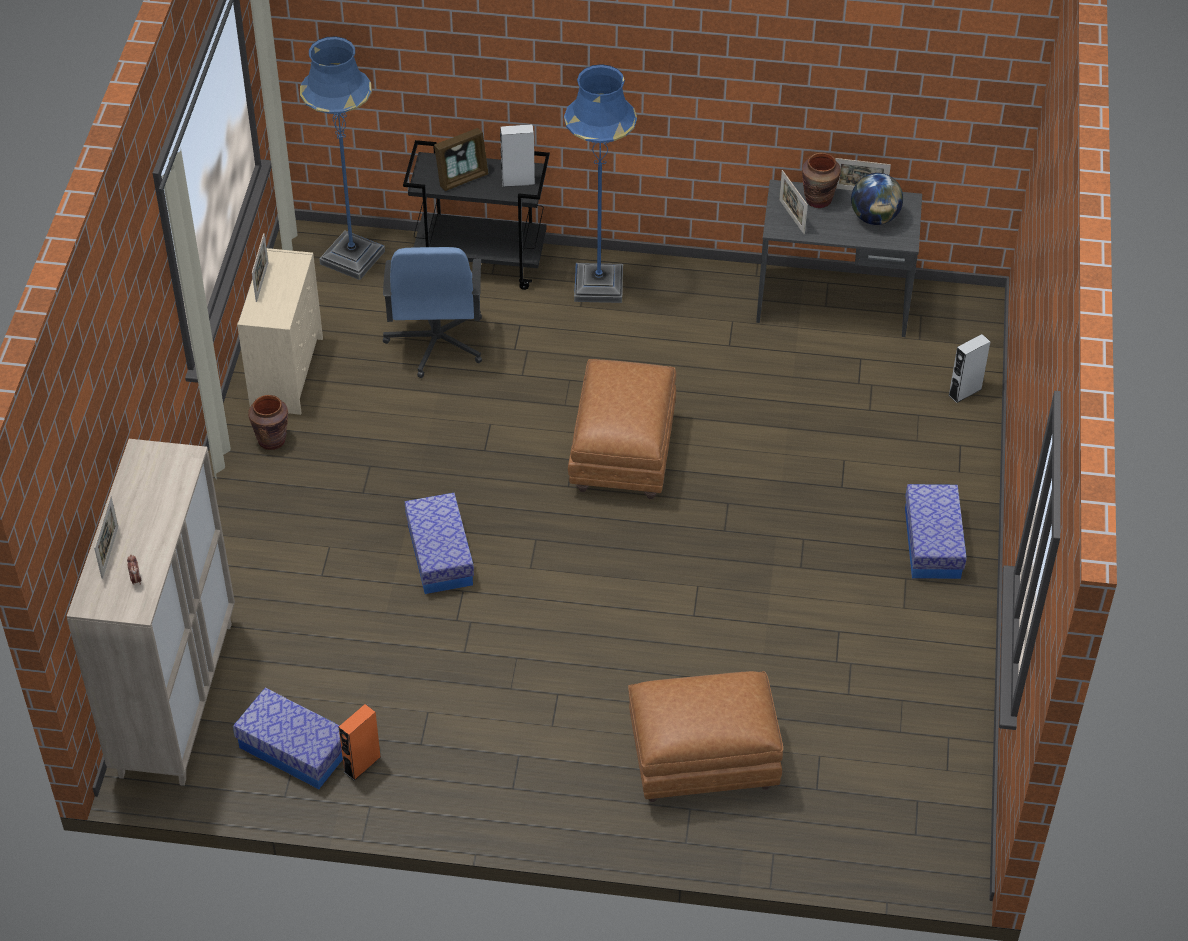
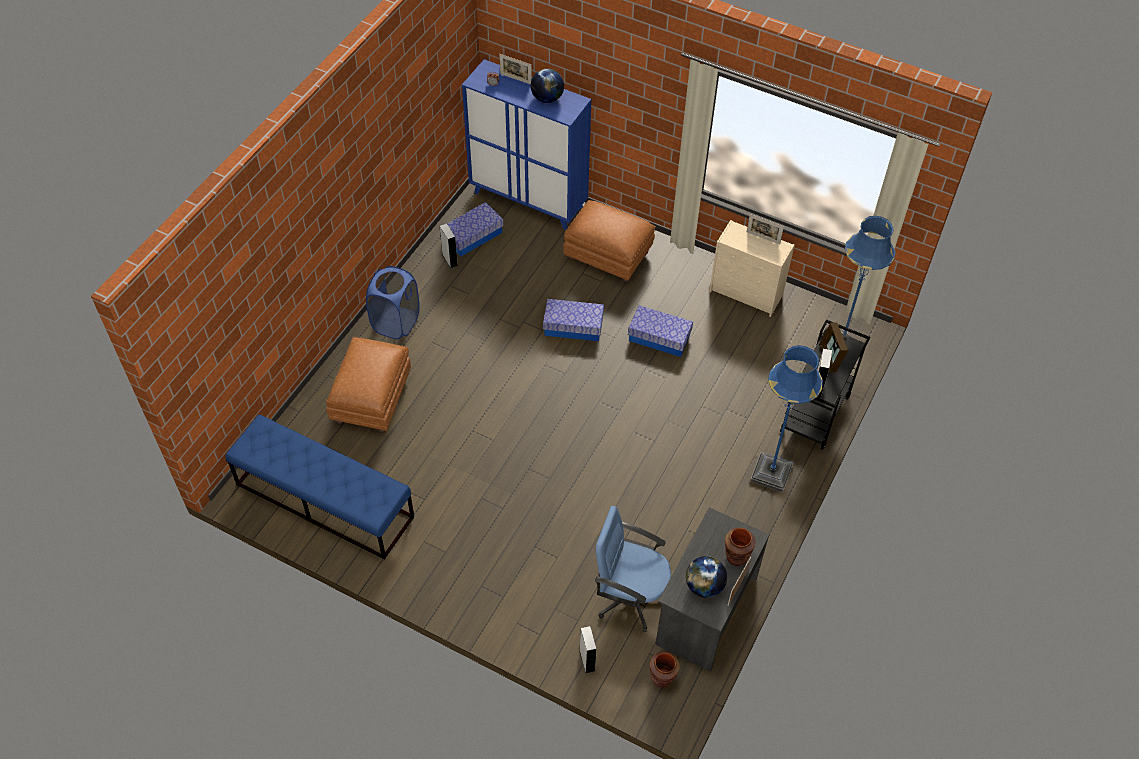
camera: 110 degrees right, 5 degrees up
beige cabinet [67,439,235,786] -> blue cabinet [462,59,591,230]
brown vase [248,395,288,450] -> brown vase moved to [650,652,679,687]
orange speaker [339,704,381,781] -> grey speaker [440,223,458,268]
blue office chair [383,247,482,378] -> blue office chair moved to [595,506,671,632]
brown ottoman [568,359,676,499] -> brown ottoman moved to [563,200,655,283]
picture frame [779,170,808,234] -> none
storage box [905,484,967,579] -> storage box moved to [628,305,693,357]
none -> blue bench [225,415,414,560]
none -> blue laundry basket [366,266,420,339]
none -> globe [531,68,564,103]

